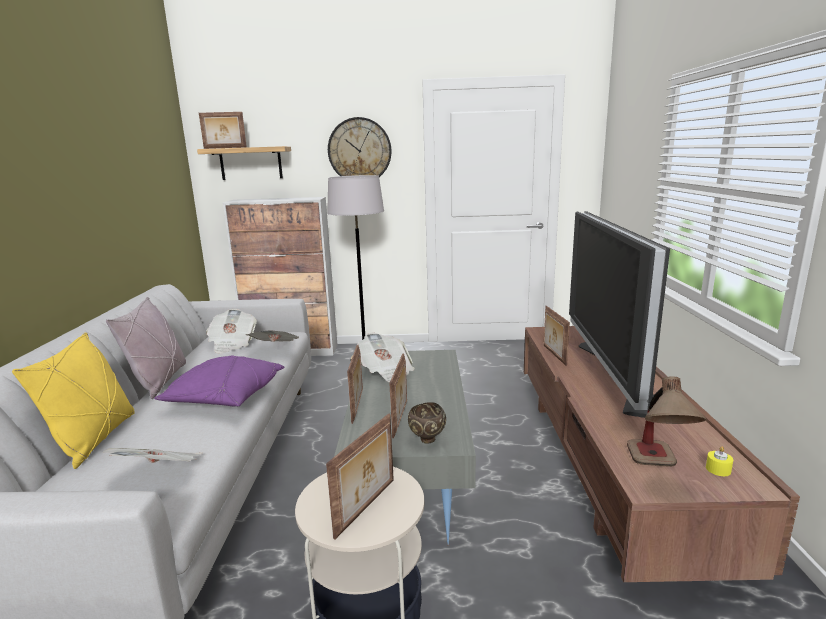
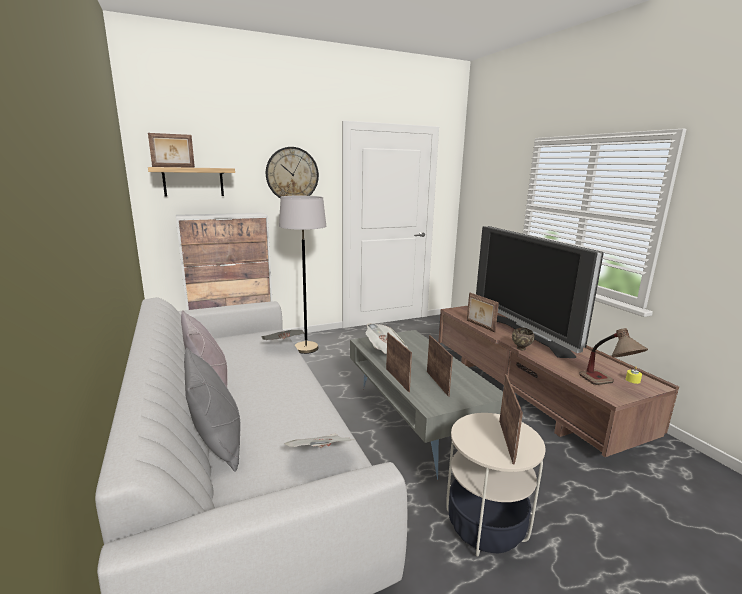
camera: 25 degrees left, 0 degrees up
yellow pillow [12,332,135,469] -> grey pillow [184,348,241,472]
purple pillow [154,356,284,406] -> none
newspaper [206,309,257,354] -> none
brown bowl [408,402,446,444] -> brown bowl moved to [512,328,535,350]

